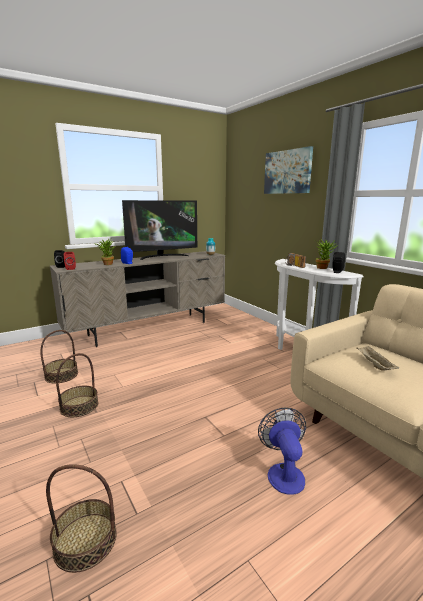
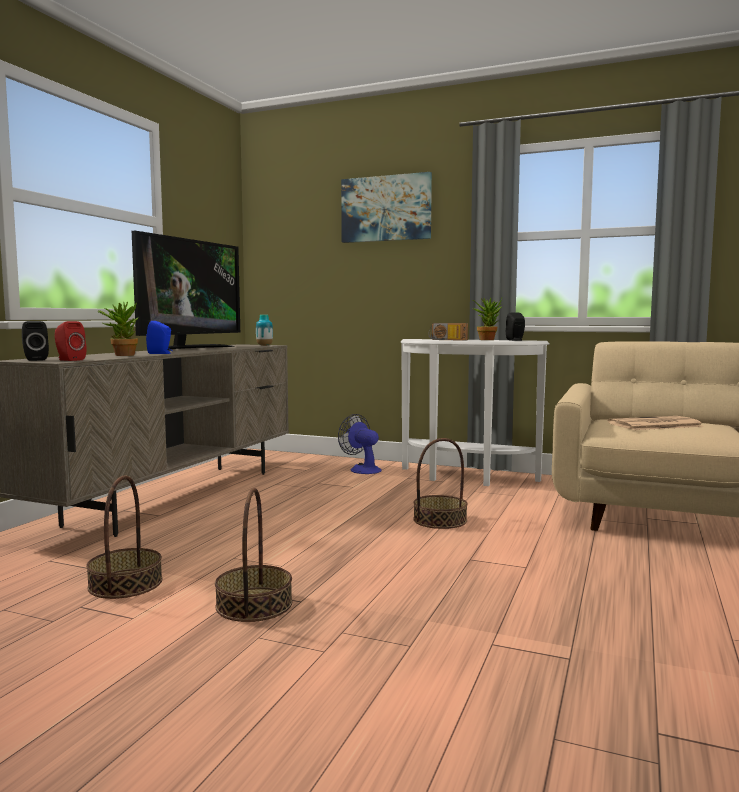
camera: 35 degrees left, 10 degrees down
basket [46,464,117,573] -> basket moved to [413,438,468,529]
fan [258,407,306,495] -> fan moved to [338,414,382,474]
beige tray [356,346,399,371] -> newspaper [608,416,704,430]

